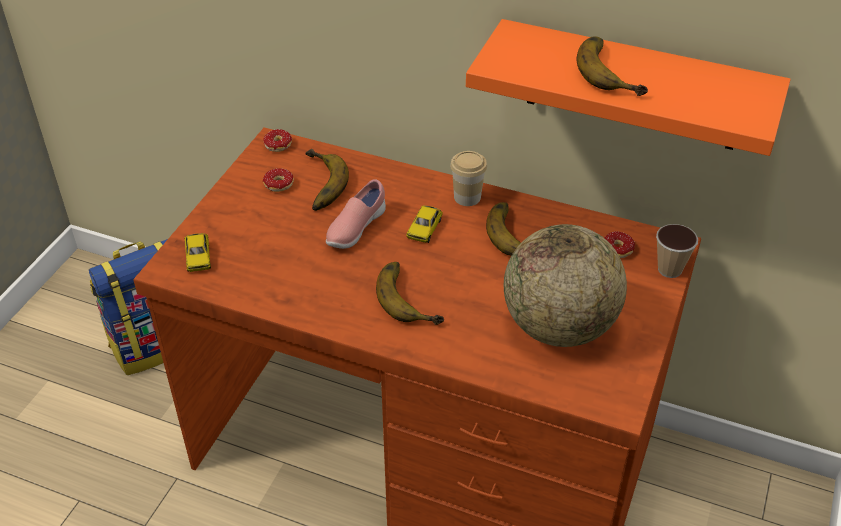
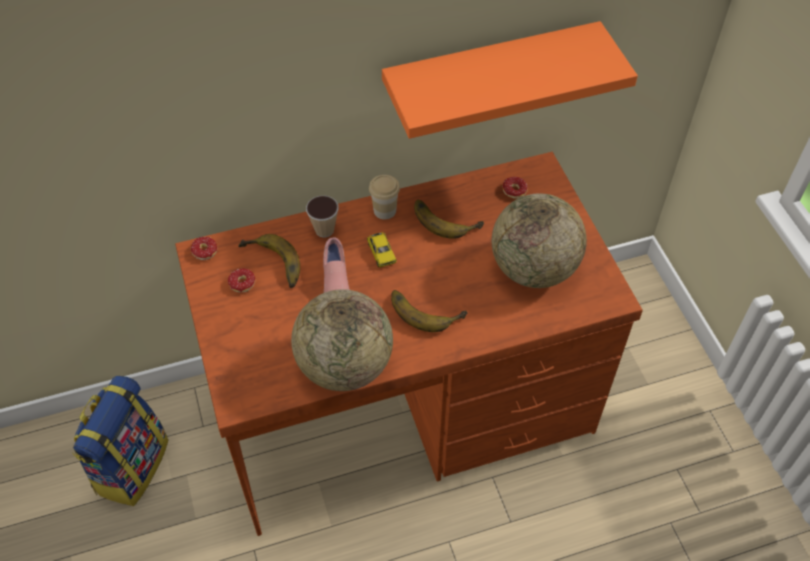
camera: 40 degrees left, 10 degrees up
toy car [184,233,211,272] -> none
banana [576,36,648,96] -> none
cup [656,224,698,278] -> cup moved to [306,196,339,237]
none -> globe [291,289,393,391]

